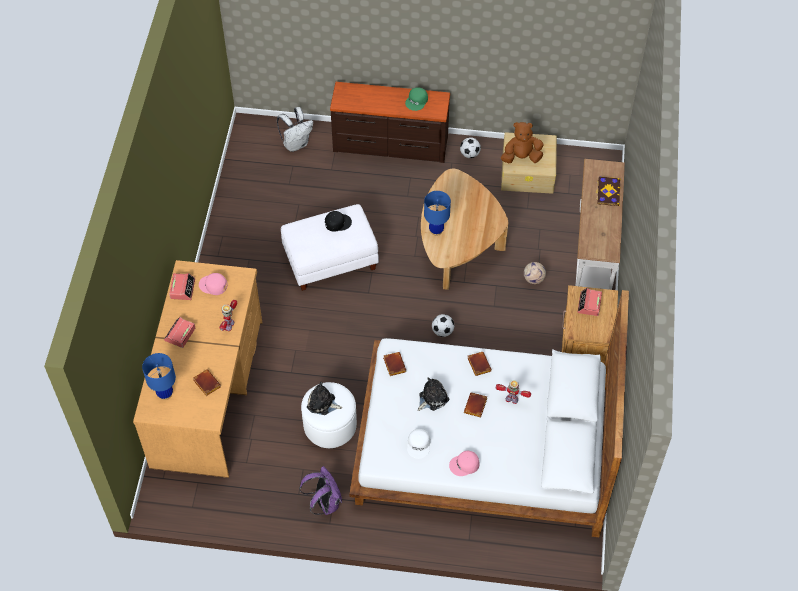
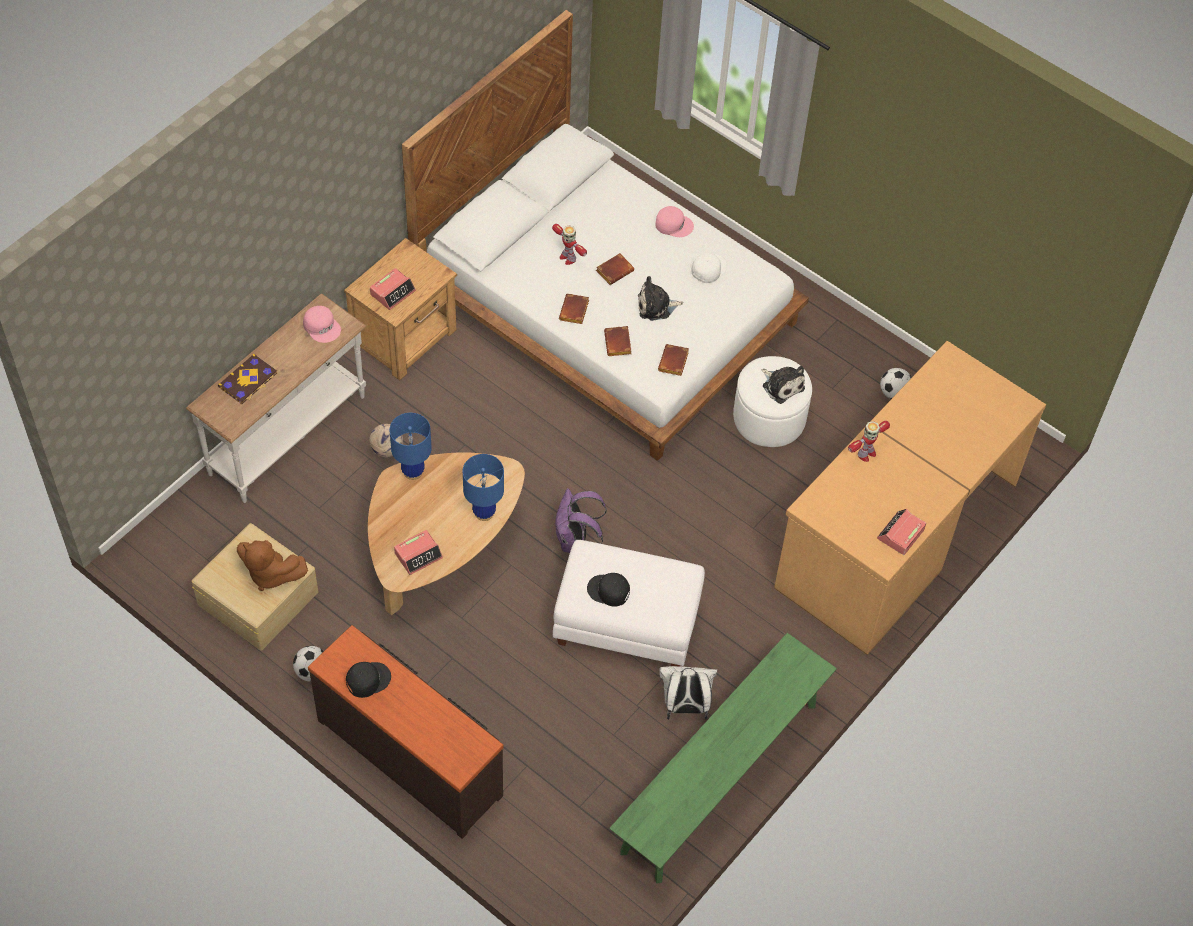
camera: 150 degrees left, 0 degrees up
blue table lamp [142,353,176,400] -> blue table lamp moved to [389,413,432,480]
alarm clock [164,317,195,348] -> alarm clock moved to [394,530,443,575]
brown book [193,369,221,396] -> brown book moved to [604,326,631,356]
pink cap [199,273,227,295] -> pink cap moved to [303,306,341,343]
white backpack [277,107,313,152] -> white backpack moved to [659,666,717,719]
purple backpack [300,466,342,515] -> purple backpack moved to [554,488,607,553]
green cap [405,87,428,111] -> black cap [346,662,391,698]
football [432,314,454,337] -> football moved to [880,368,912,399]
none -> green bench [609,633,837,883]

